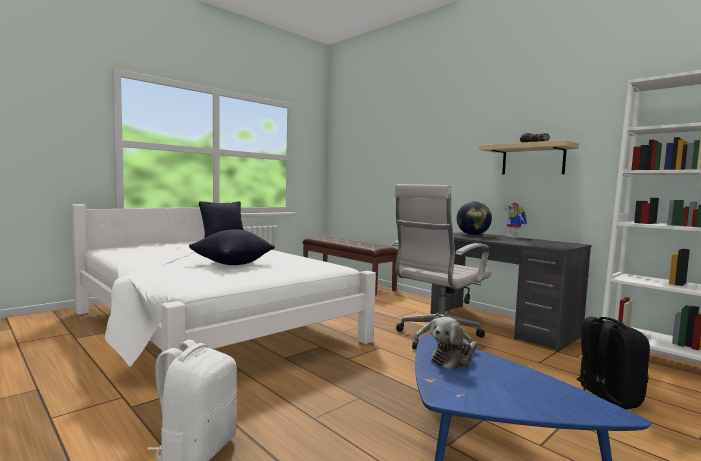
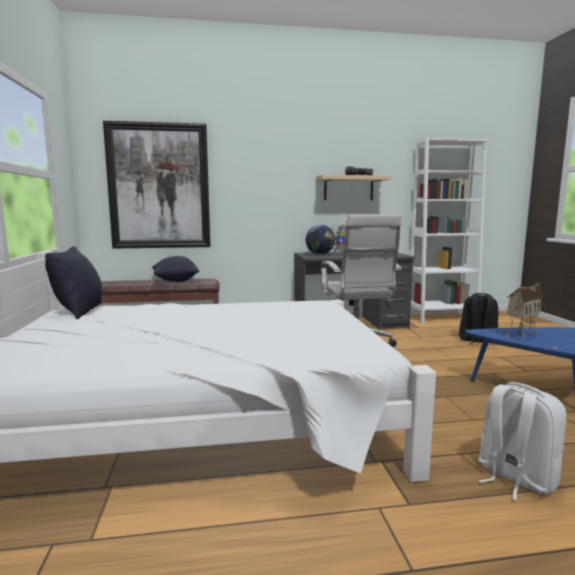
camera: 55 degrees left, 5 degrees up
black pillow [189,229,275,265] -> black pillow moved to [152,256,199,282]
plush toy [430,317,477,370] -> toy house [506,283,543,341]
none -> picture [103,121,210,249]

